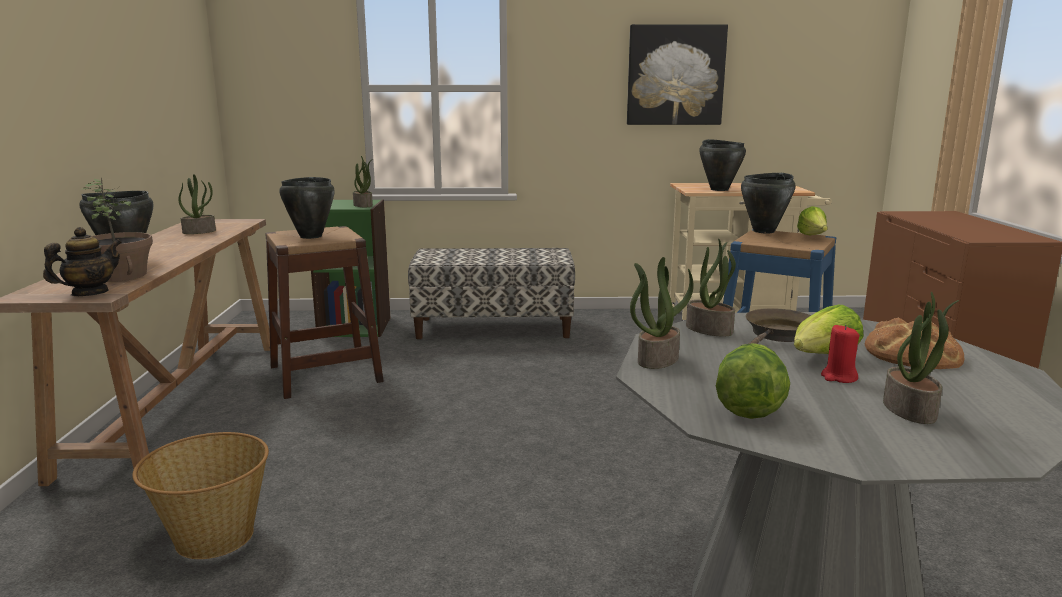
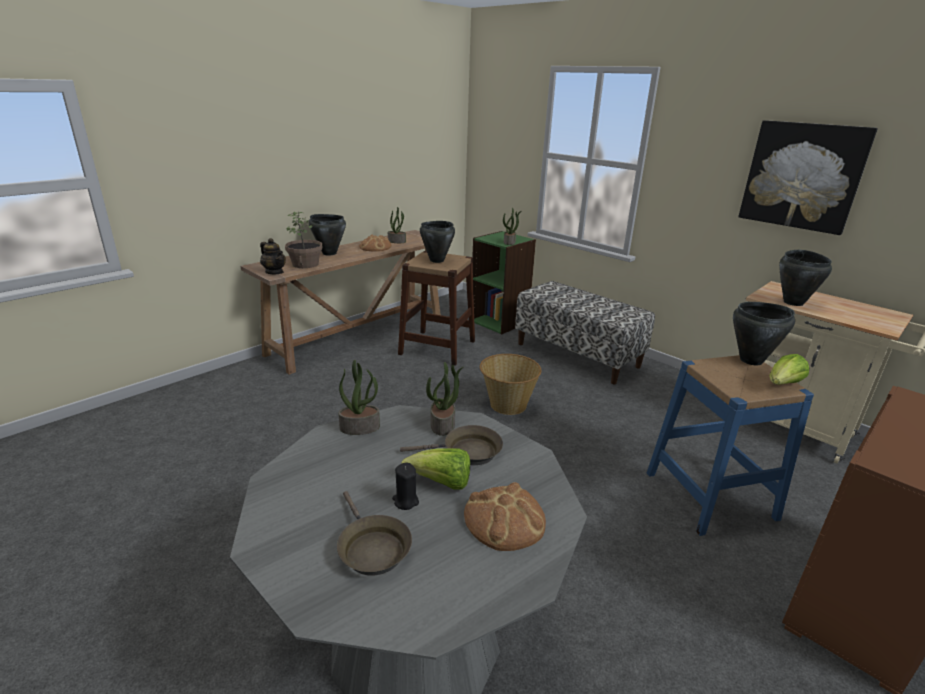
camera: 45 degrees right, 10 degrees up
teapot [43,227,122,296] -> teapot turned 45 degrees clockwise [260,238,286,274]
basket [132,432,269,559] -> basket moved to [480,354,541,415]
lettuce [716,343,790,419] -> none
red candle [821,324,859,383] -> black candle [392,463,419,510]
potted plant [883,292,959,424] -> brown frying pan [337,491,412,576]
none -> bread [359,235,391,252]

